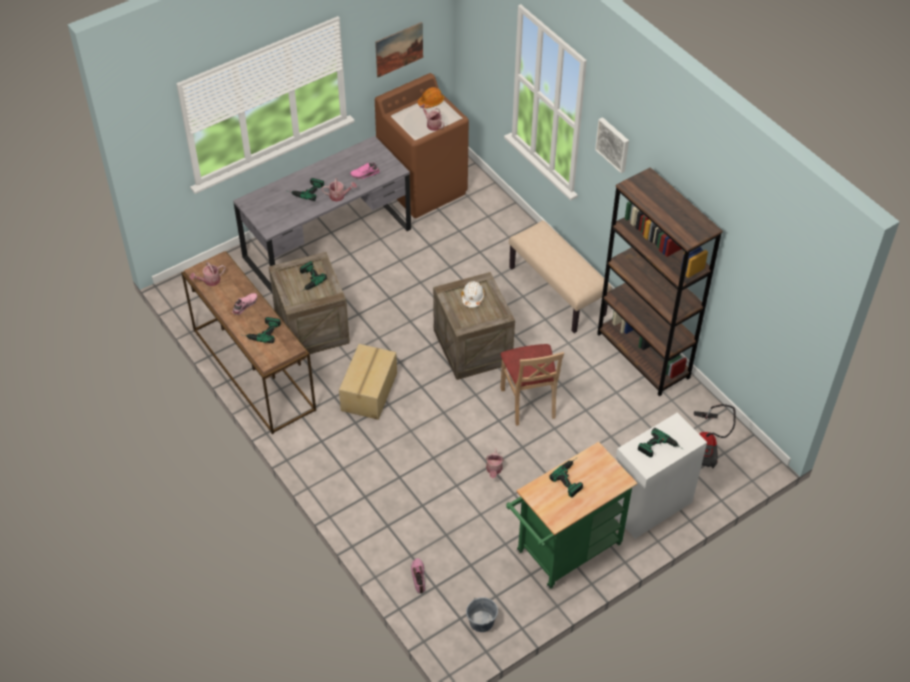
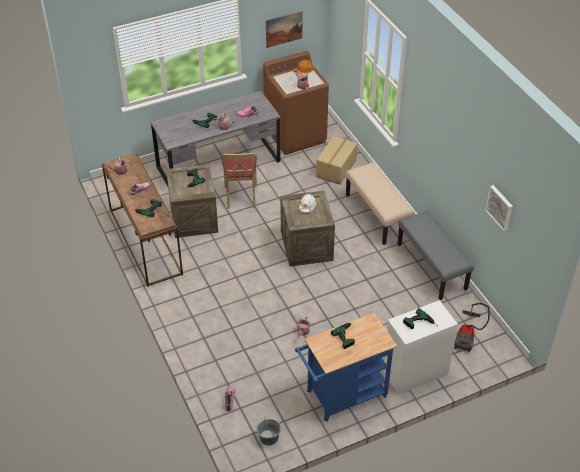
camera: 10 degrees right, 5 degrees down
cardboard box [339,344,397,420] -> cardboard box moved to [316,136,357,185]
beige chair [501,344,564,426] -> beige chair moved to [222,153,257,209]
green cart [506,442,637,589] -> blue cart [295,313,397,422]
picture [595,117,629,173] -> picture moved to [485,185,513,231]
brown bookcase [597,167,723,396] -> grey bench [397,211,474,300]

